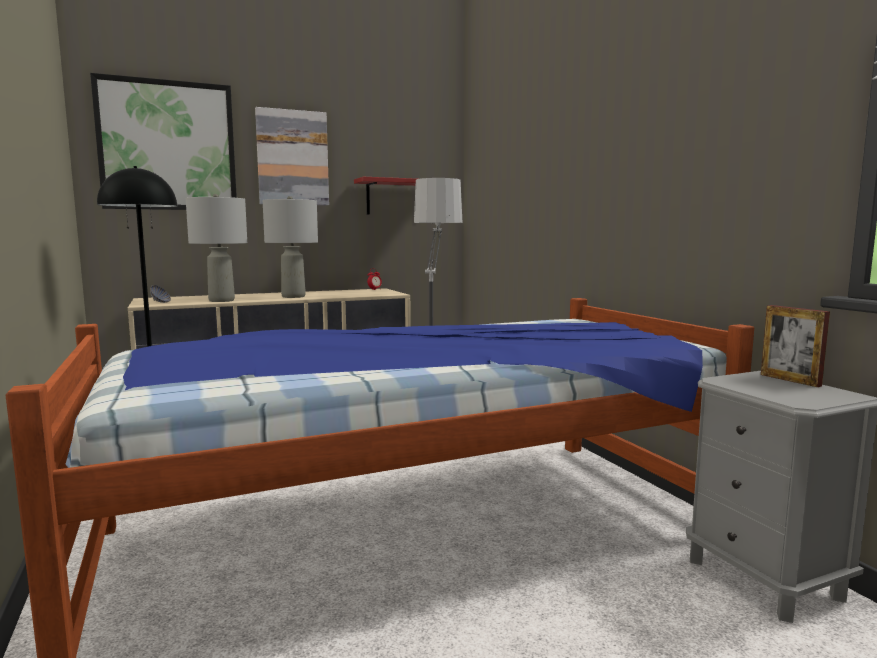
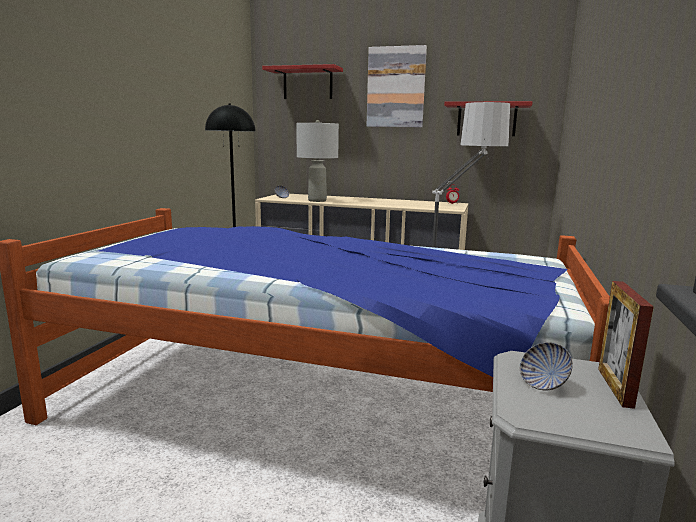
camera: 40 degrees right, 5 degrees up
picture [90,73,237,210] -> red shelf [262,64,343,99]
grey table lamp [263,196,318,298] -> none
none -> bowl [520,342,573,390]

